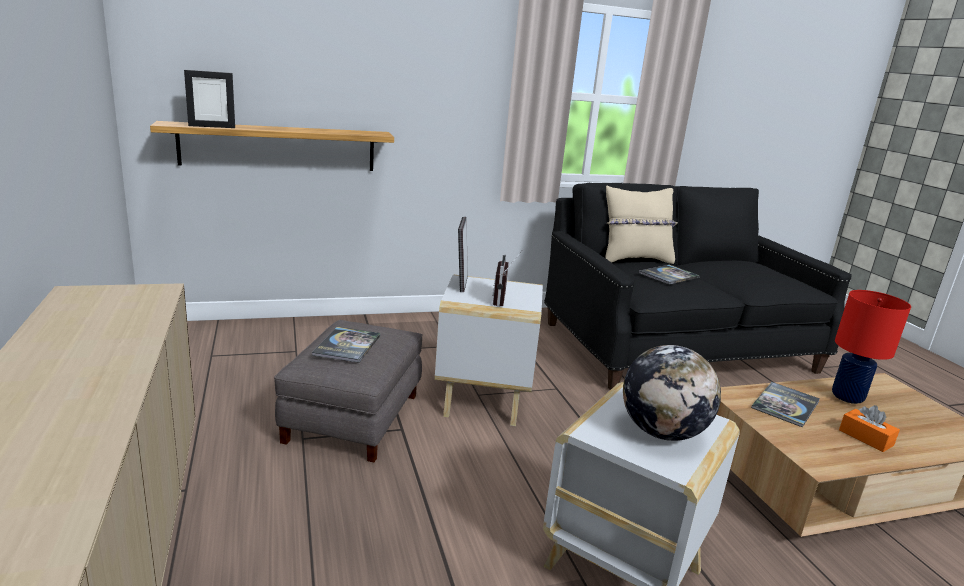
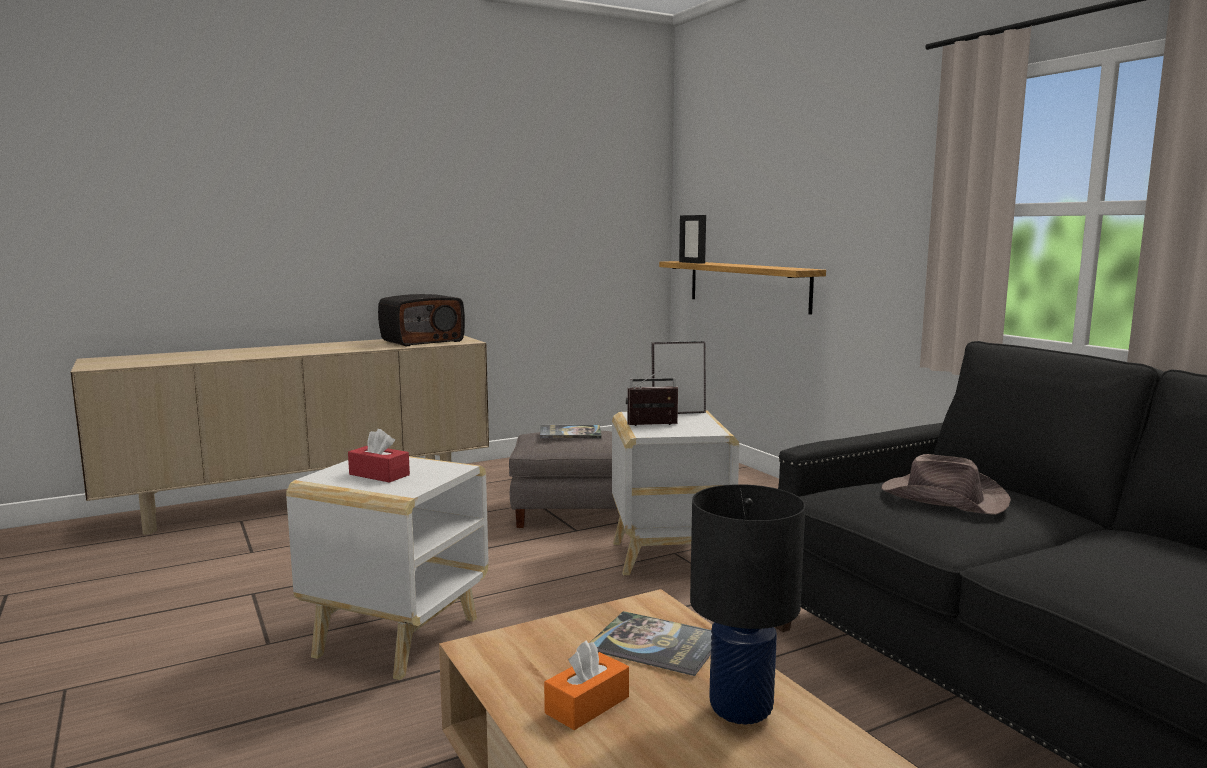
camera: 80 degrees right, 10 degrees down
beige pillow [605,186,678,264] -> none
globe [623,345,721,441] -> red tissue box [348,429,410,483]
book [639,265,700,285] -> brown hat [881,454,1011,515]
red table lamp [832,290,911,404] -> black table lamp [690,484,805,725]
none -> radio [378,294,465,346]

